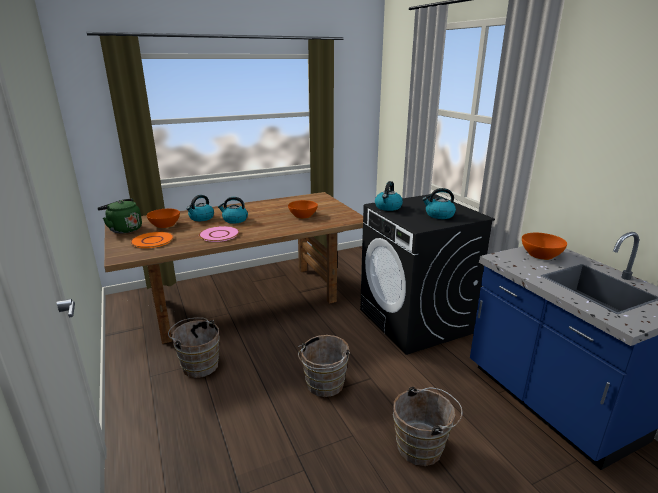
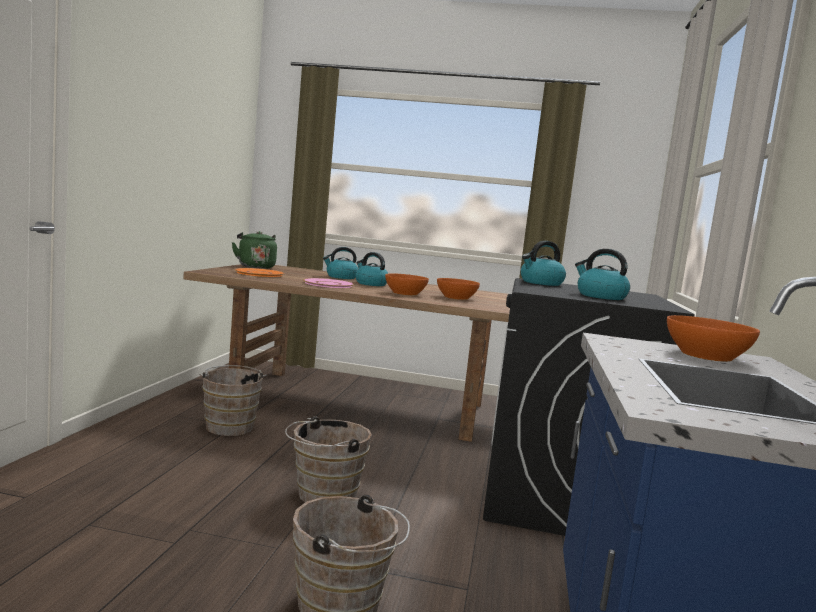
camera: 35 degrees right, 15 degrees down
orange bowl [147,209,180,228] -> orange bowl moved to [385,273,429,296]

